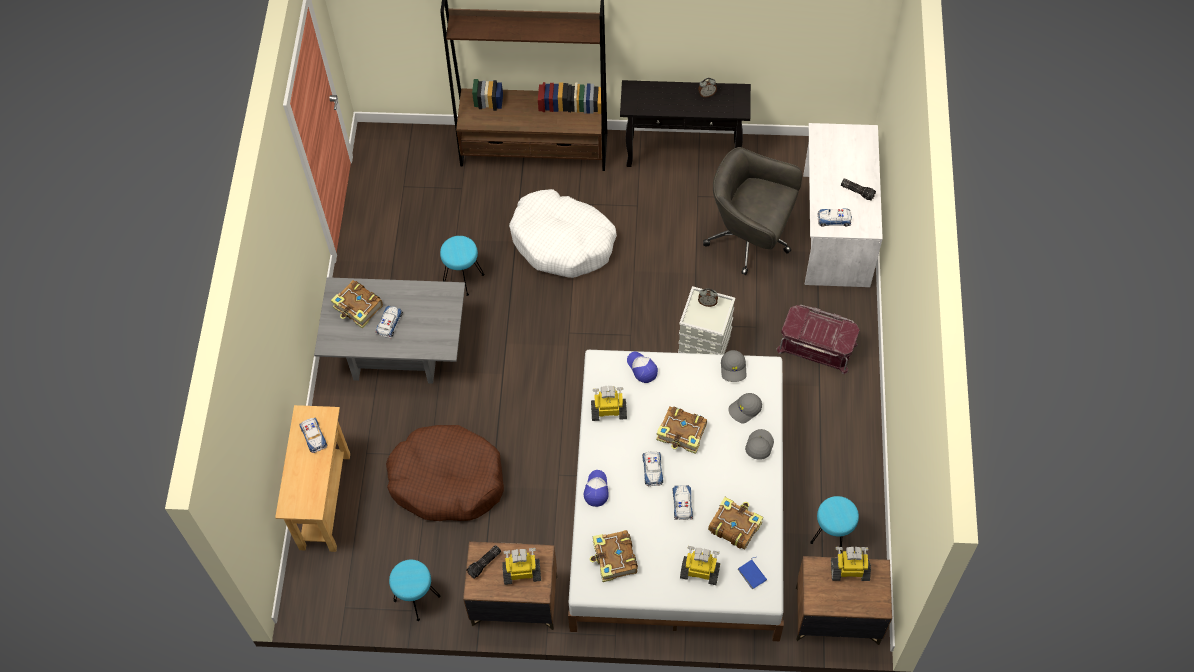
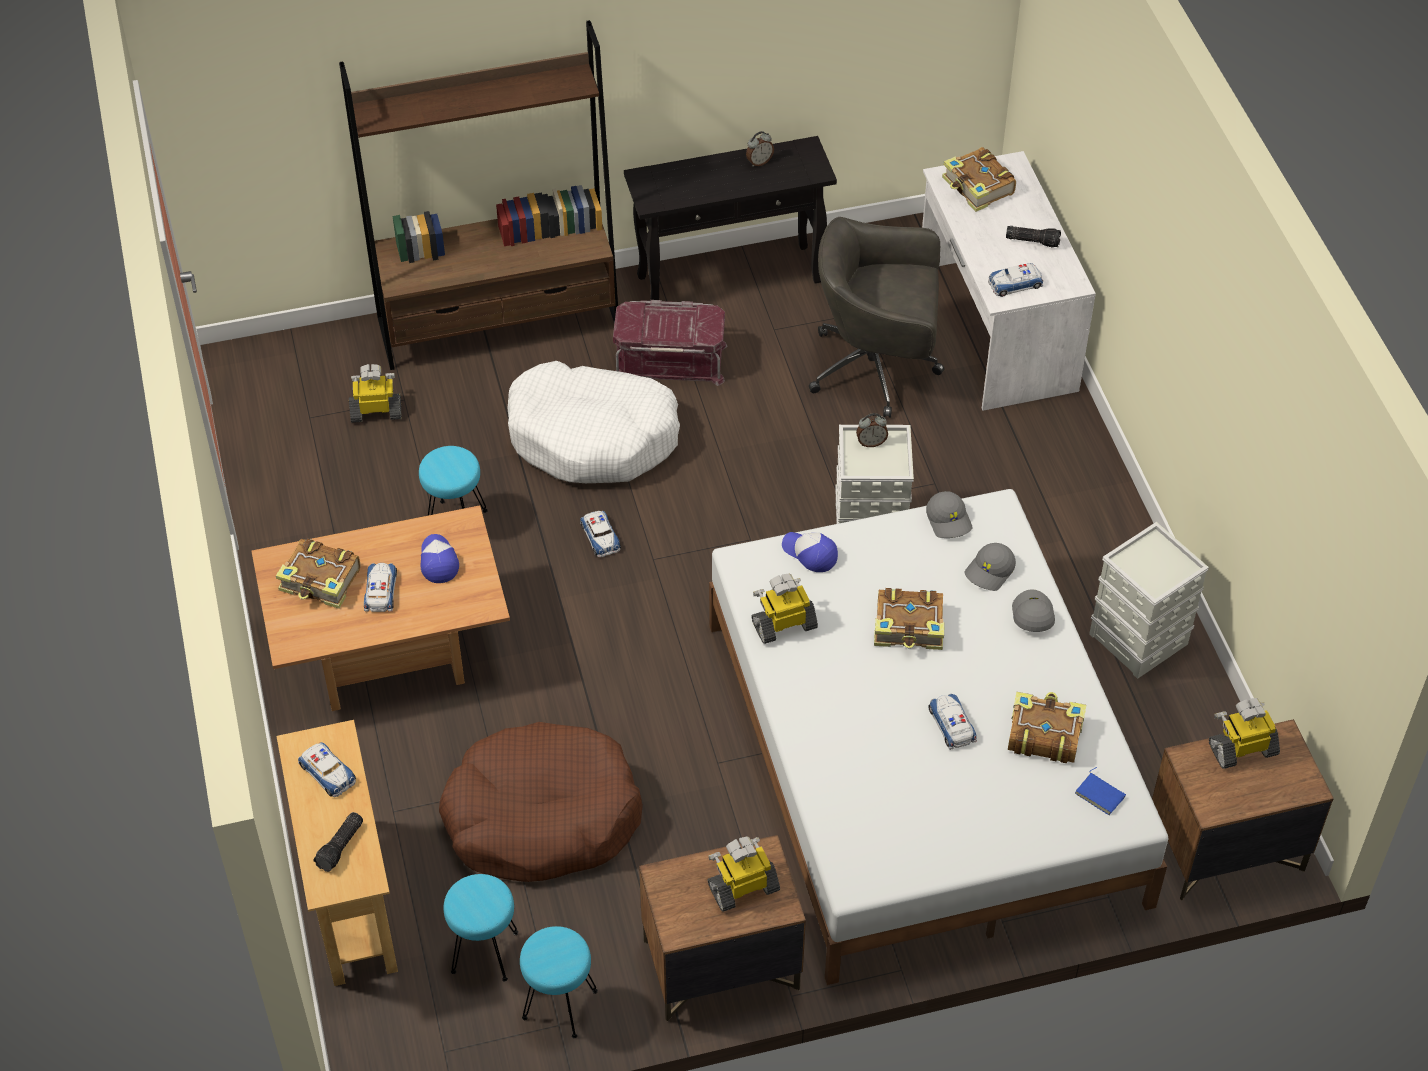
camera: 20 degrees left, 10 degrees down
grey coffee table [314,277,465,384] -> brown coffee table [252,505,510,711]
flashlight [466,545,501,579] -> flashlight moved to [313,812,363,872]
cap [584,470,609,507] -> cap moved to [421,534,459,583]
book [589,530,638,582] -> book moved to [942,147,1016,212]
toy car [642,451,663,487] -> toy car moved to [580,511,621,557]
toy robot [680,546,720,585] -> toy robot moved to [349,364,401,423]
red storage box [777,305,860,374] -> red storage box moved to [613,300,727,386]
turquoise stool [810,496,859,552] -> turquoise stool moved to [444,874,518,982]
none -> grey storage box [1089,522,1209,679]

